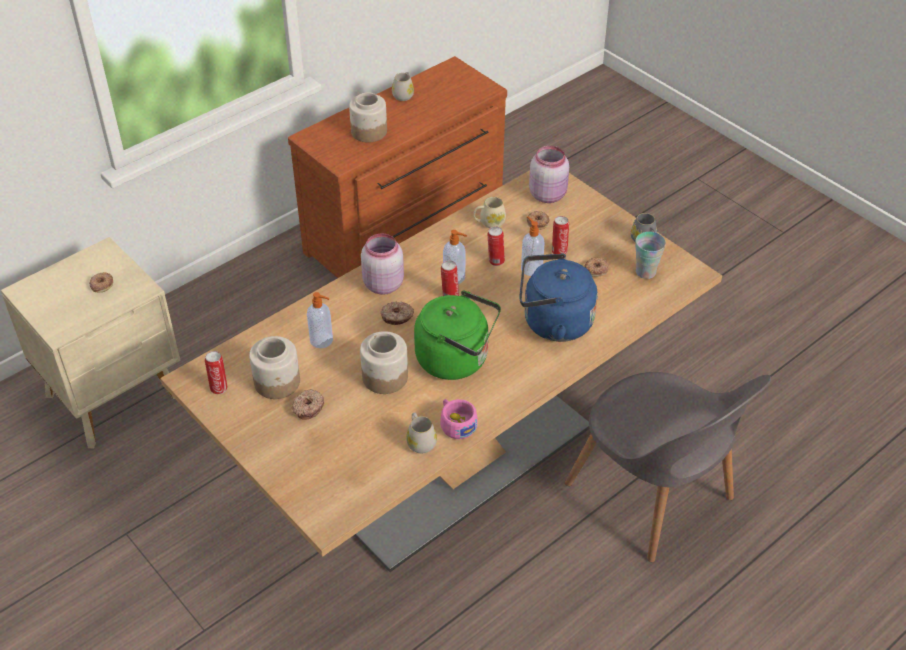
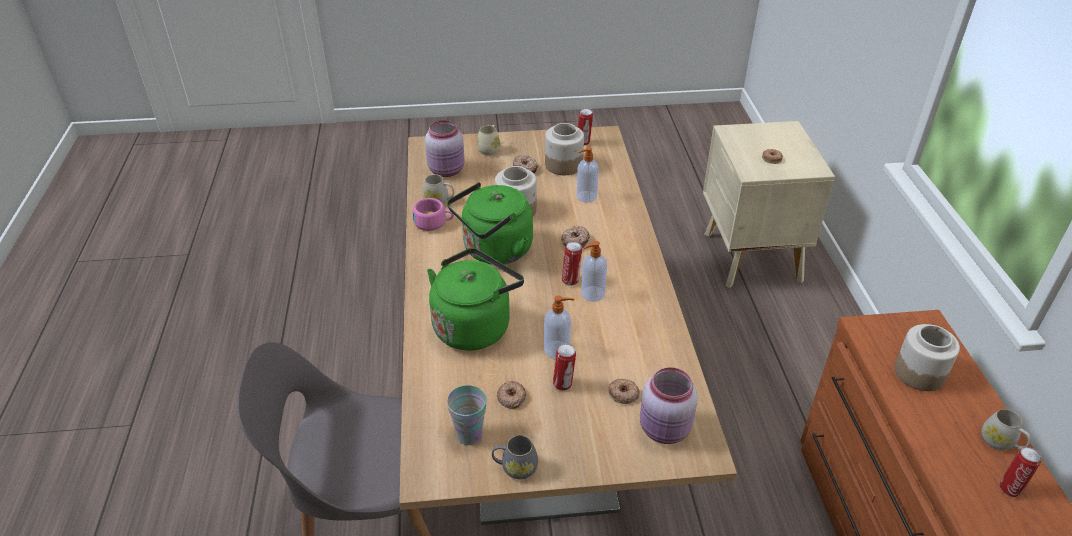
camera: 125 degrees right, 5 degrees down
pink jar [361,233,404,295] -> pink jar moved to [425,120,464,177]
beige mug [474,197,506,228] -> beige mug moved to [477,125,500,155]
can [488,226,505,266] -> can moved to [999,447,1041,497]
blue kettle [519,253,598,342] -> green kettle [427,248,524,351]

